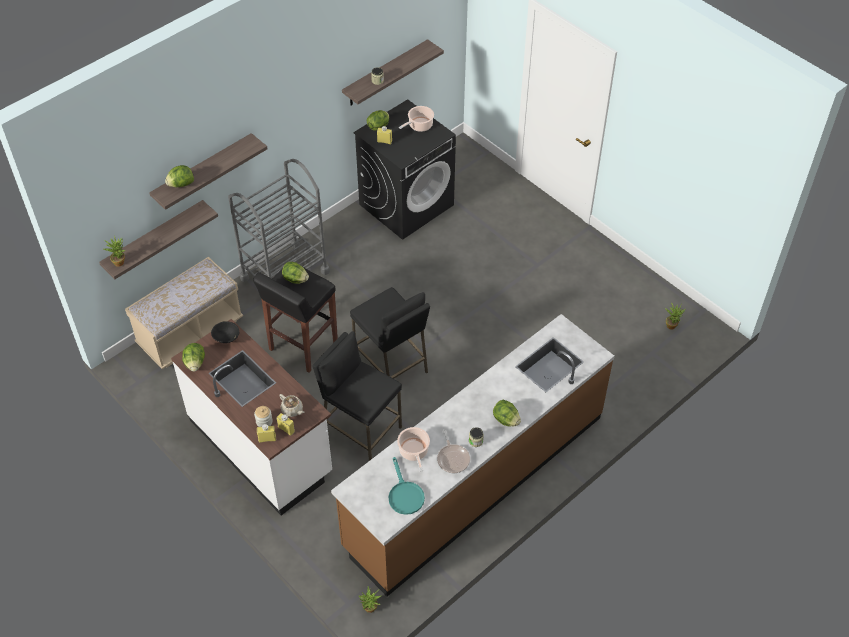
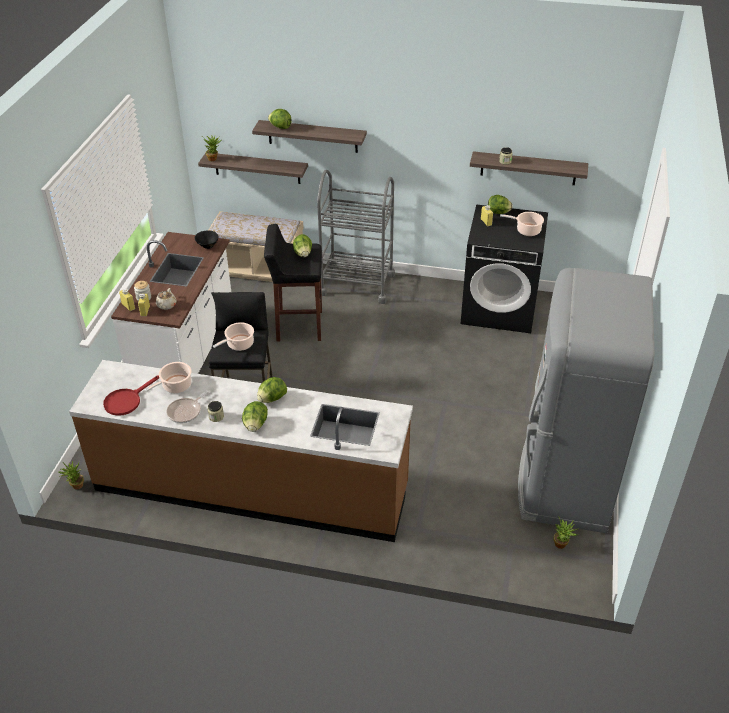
camera: 55 degrees right, 10 degrees down
lettuce [182,343,205,372] -> lettuce moved to [257,377,287,403]
black stool [350,287,430,379] -> none
turquoise frying pan [389,457,425,515] -> red frying pan [103,375,159,416]
none -> cooking pot [213,322,254,351]
none -> grey fridge [518,268,655,533]

